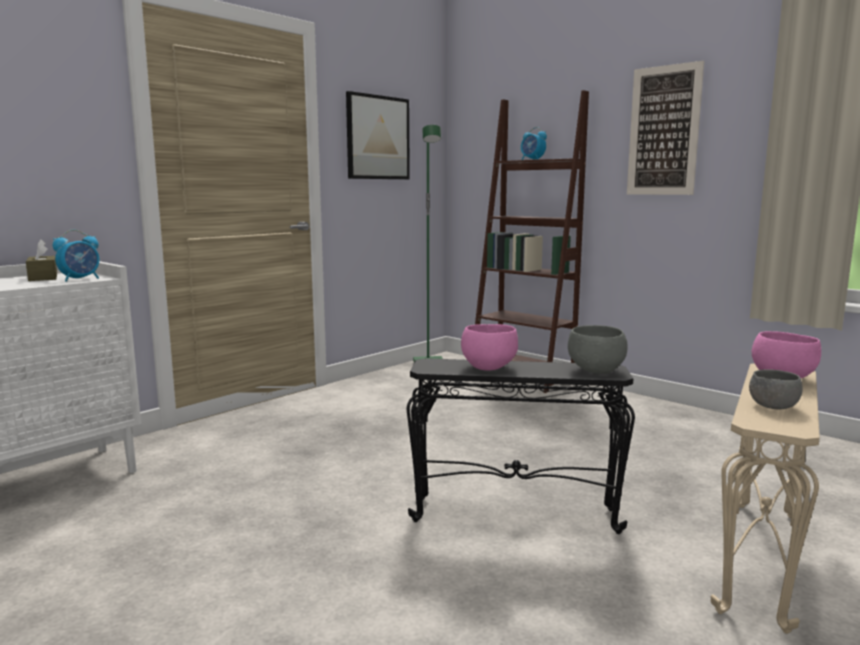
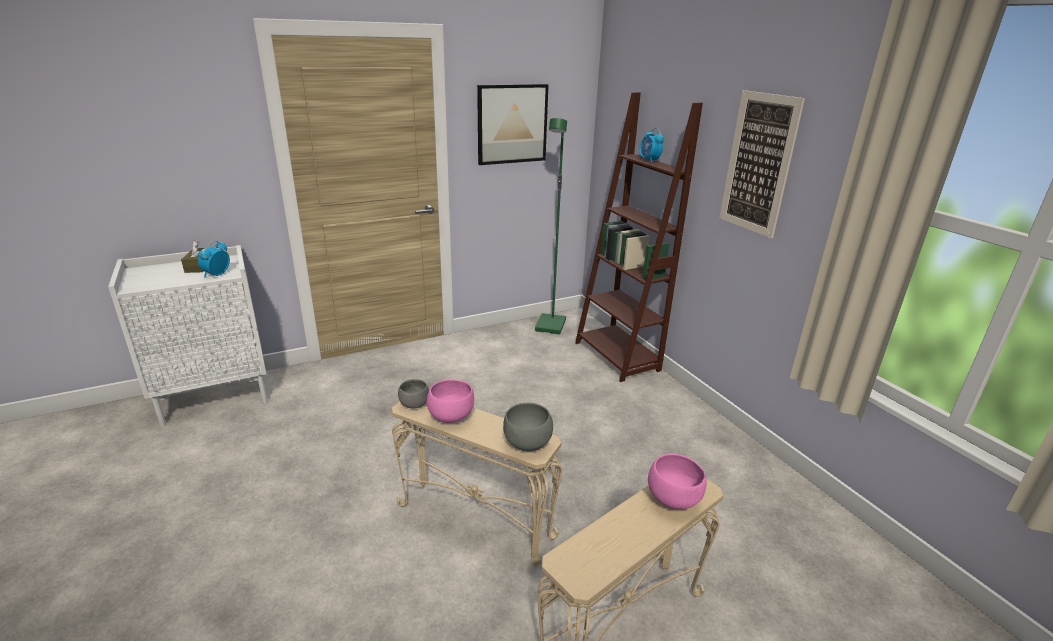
camera: 20 degrees right, 15 degrees up
alarm clock [53,229,99,282] -> alarm clock turned 135 degrees clockwise [198,241,230,278]
black side table [407,358,635,534] -> beige side table [392,401,563,566]
grey bowl [749,369,803,409] -> grey bowl moved to [398,379,429,409]

